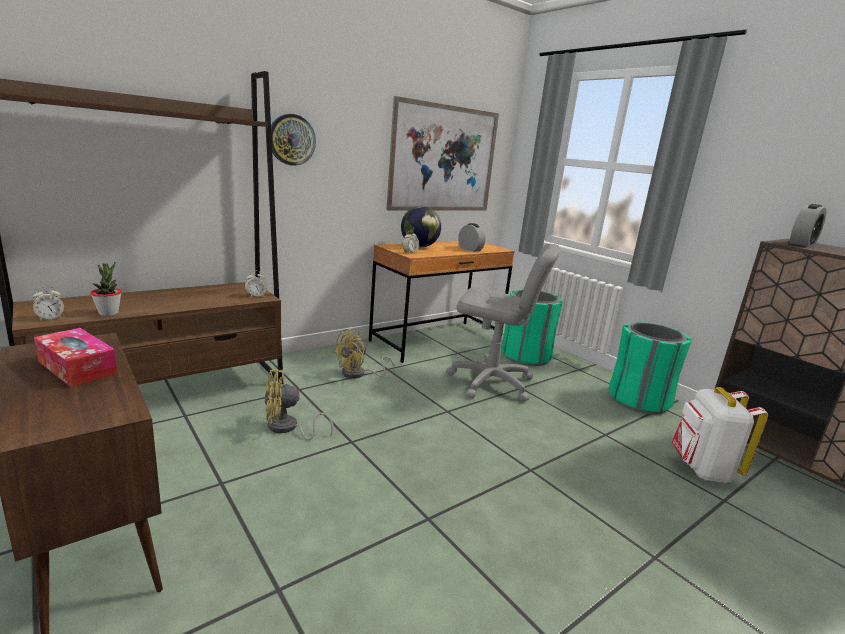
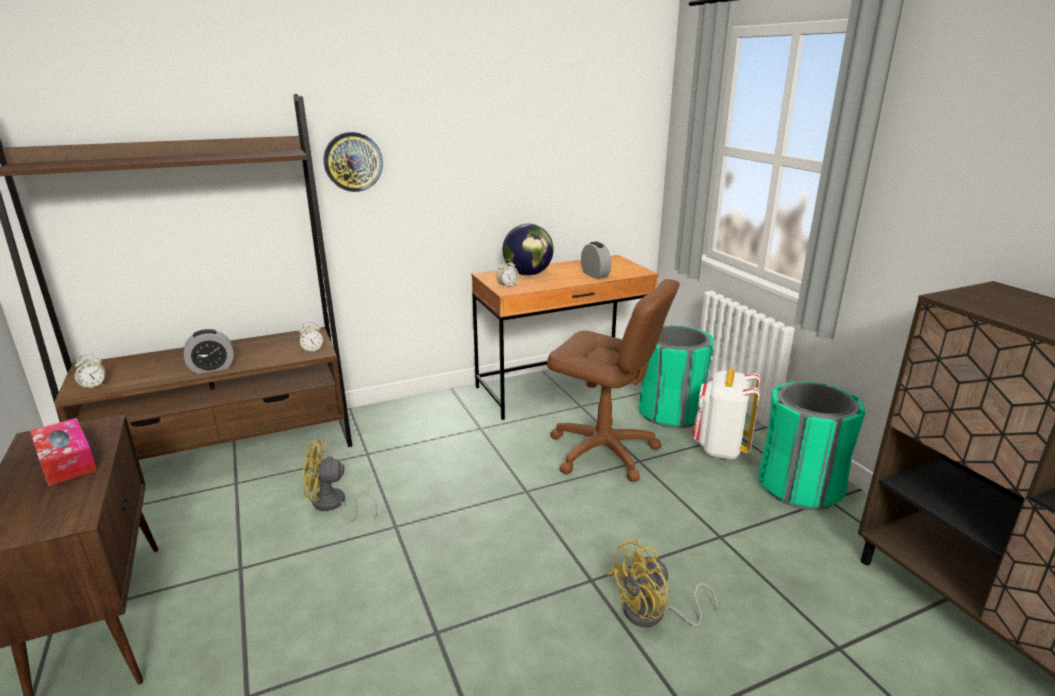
camera: 15 degrees right, 5 degrees up
potted plant [90,262,122,316] -> none
yellow fan [332,329,395,379] -> yellow fan moved to [607,539,717,627]
picture [386,96,499,211] -> none
grey office chair [446,244,561,402] -> brown office chair [547,279,680,482]
white backpack [671,387,768,483] -> white backpack moved to [692,369,761,460]
alarm clock [790,204,826,247] -> alarm clock moved to [184,329,234,374]

